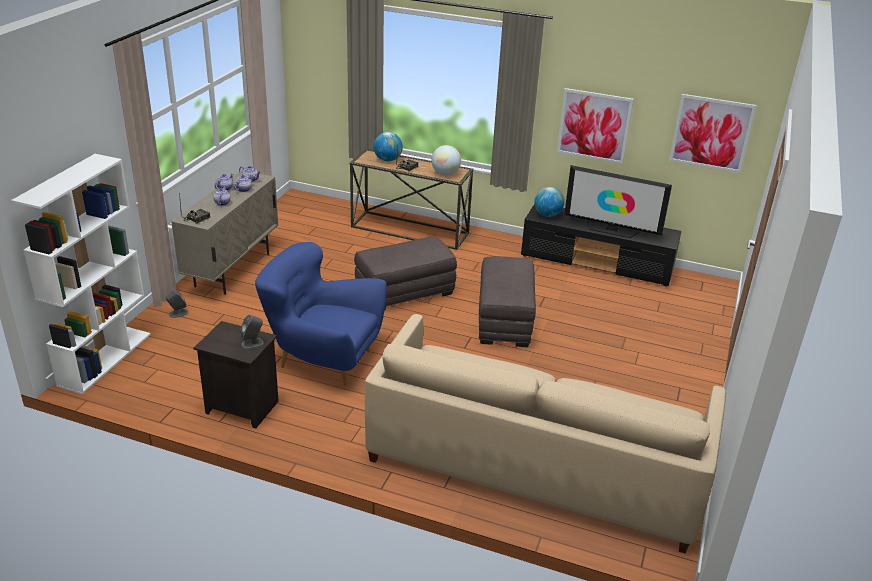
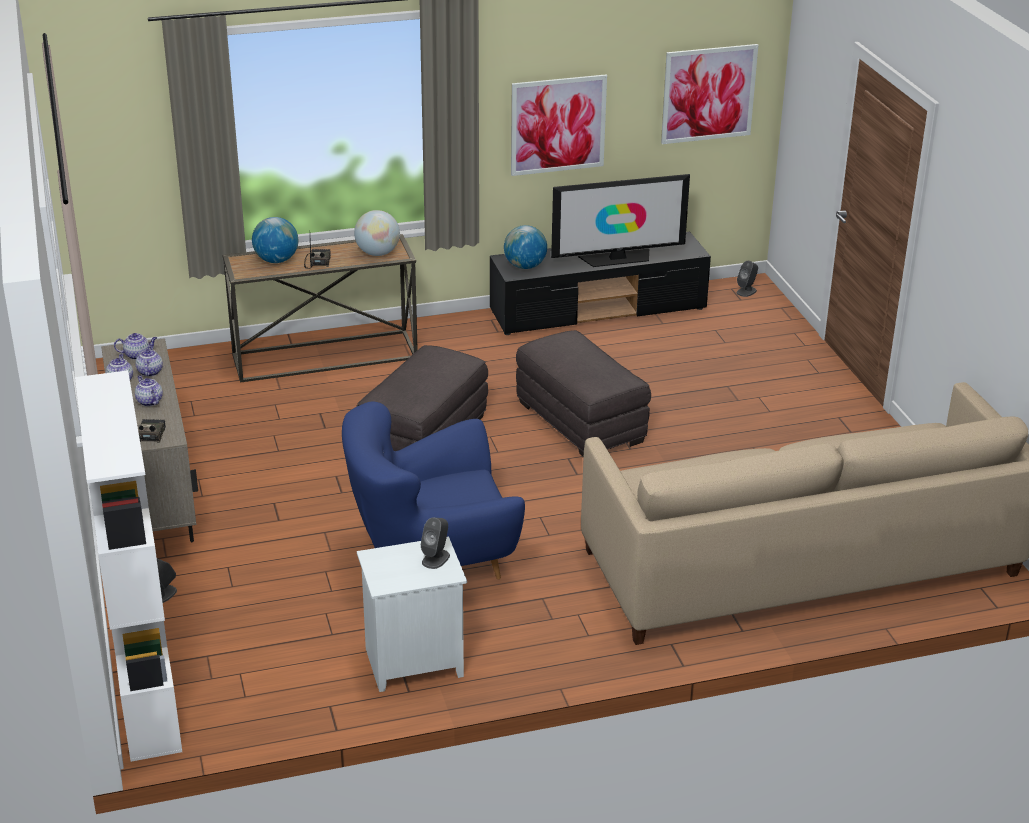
camera: 35 degrees left, 0 degrees up
black nightstand [194,321,279,428] -> white nightstand [357,536,467,692]
none -> grey speaker [737,261,758,297]

